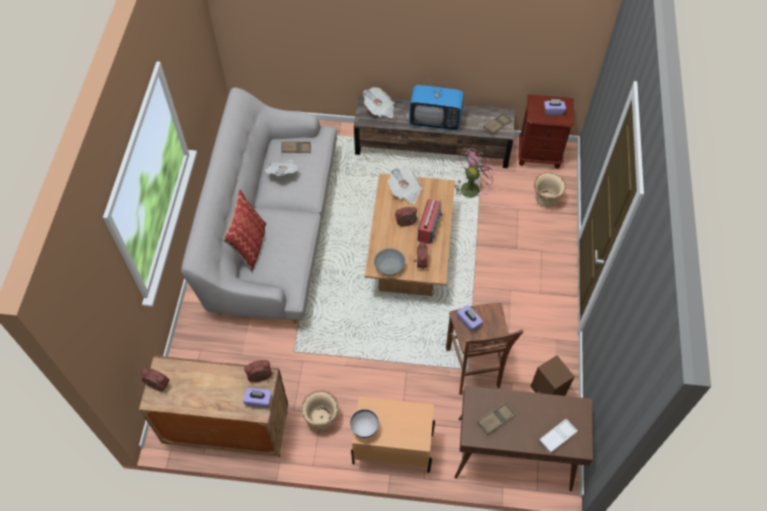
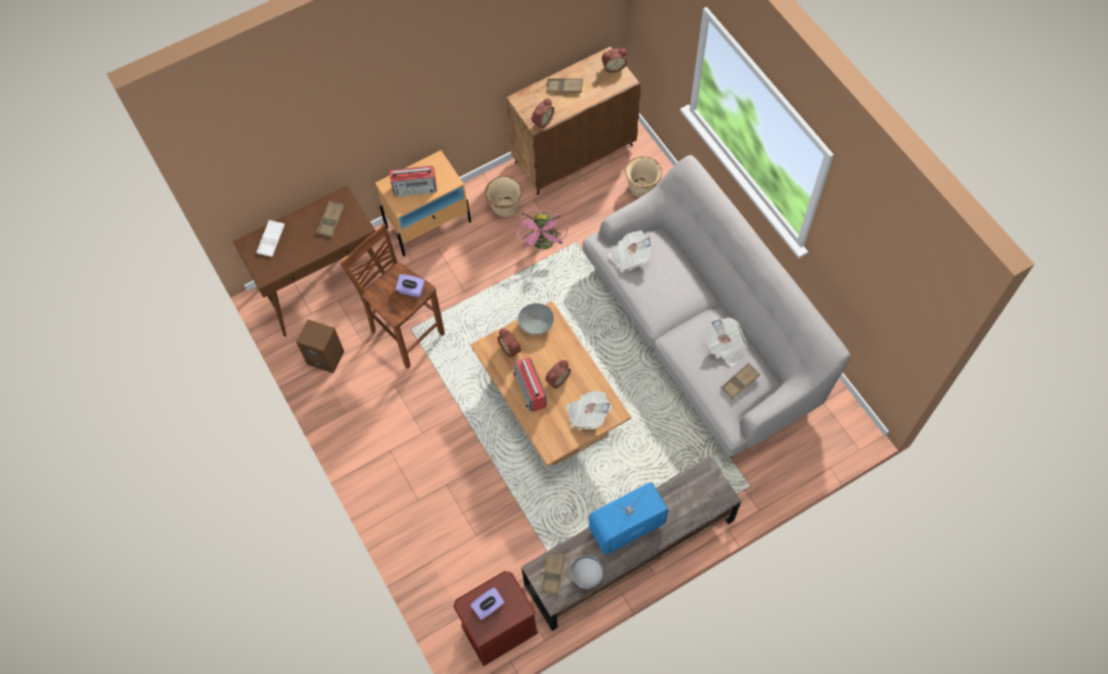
camera: 145 degrees right, 5 degrees up
pillow [223,189,266,272] -> none
purple tissue box [243,388,272,408] -> none
white bowl [350,409,379,439] -> white bowl moved to [571,556,603,589]
newspaper [363,87,394,118] -> newspaper moved to [608,231,653,272]
pink fan [454,148,497,198] -> pink fan moved to [516,209,568,251]
beige planter [534,173,566,207] -> beige planter moved to [625,156,662,197]
none -> radio [390,166,437,197]
none -> brown tray [546,78,583,93]

